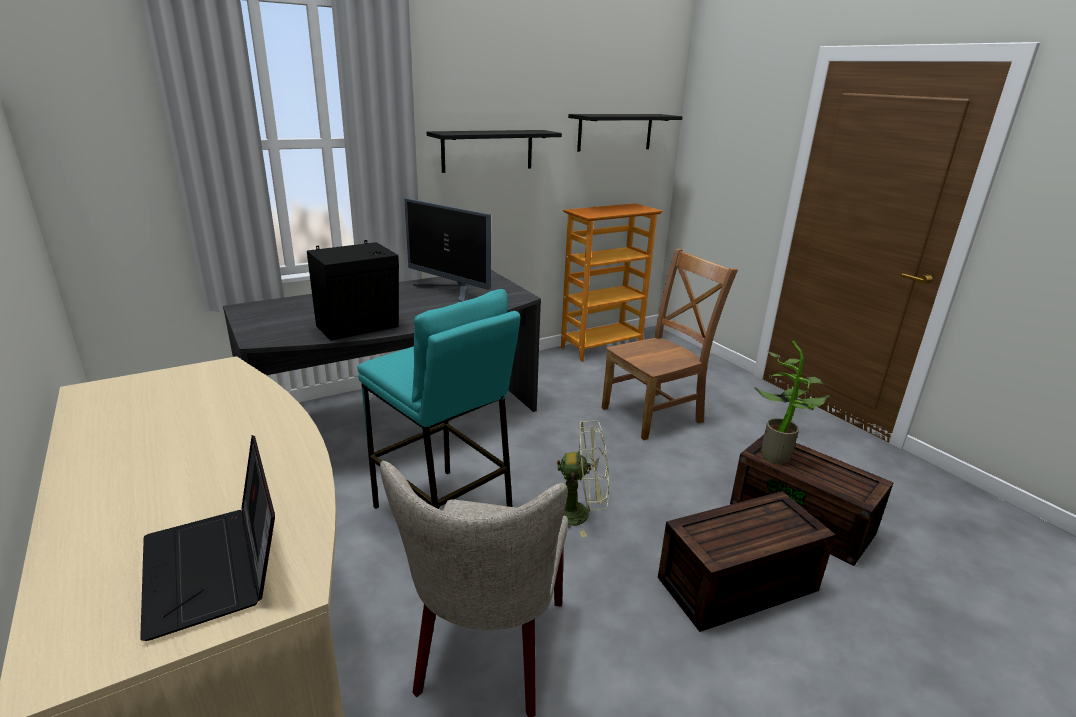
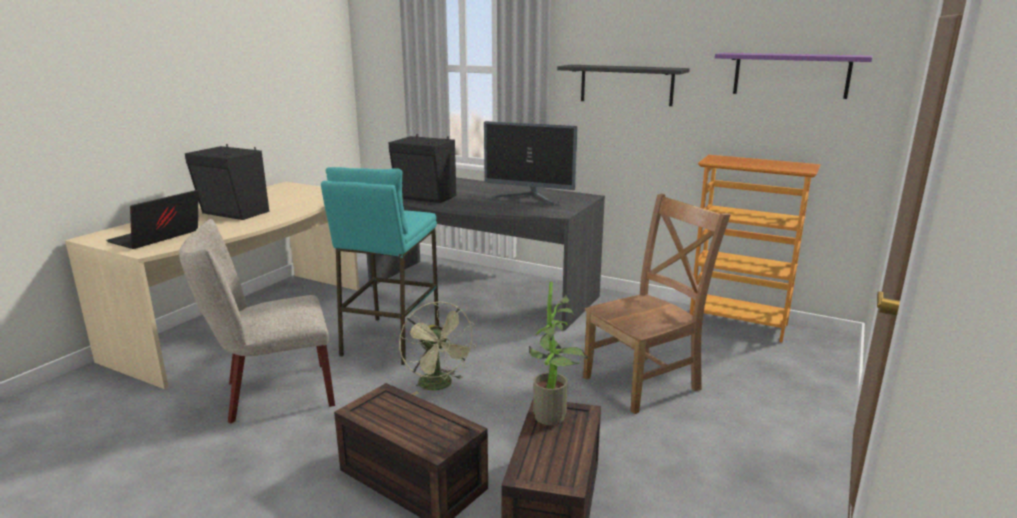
camera: 60 degrees right, 5 degrees down
monitor [405,198,491,302] -> monitor turned 75 degrees counterclockwise [484,121,578,204]
black shelf [568,114,683,152] -> purple shelf [715,53,872,99]
brown chair [602,249,738,440] -> brown chair turned 60 degrees counterclockwise [583,194,731,414]
none -> black speaker [185,144,269,220]

